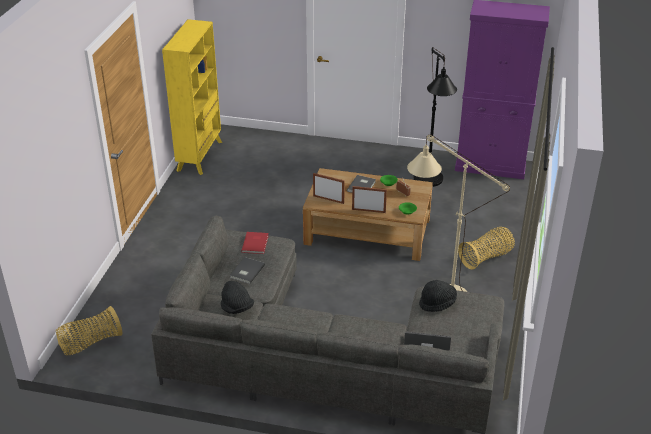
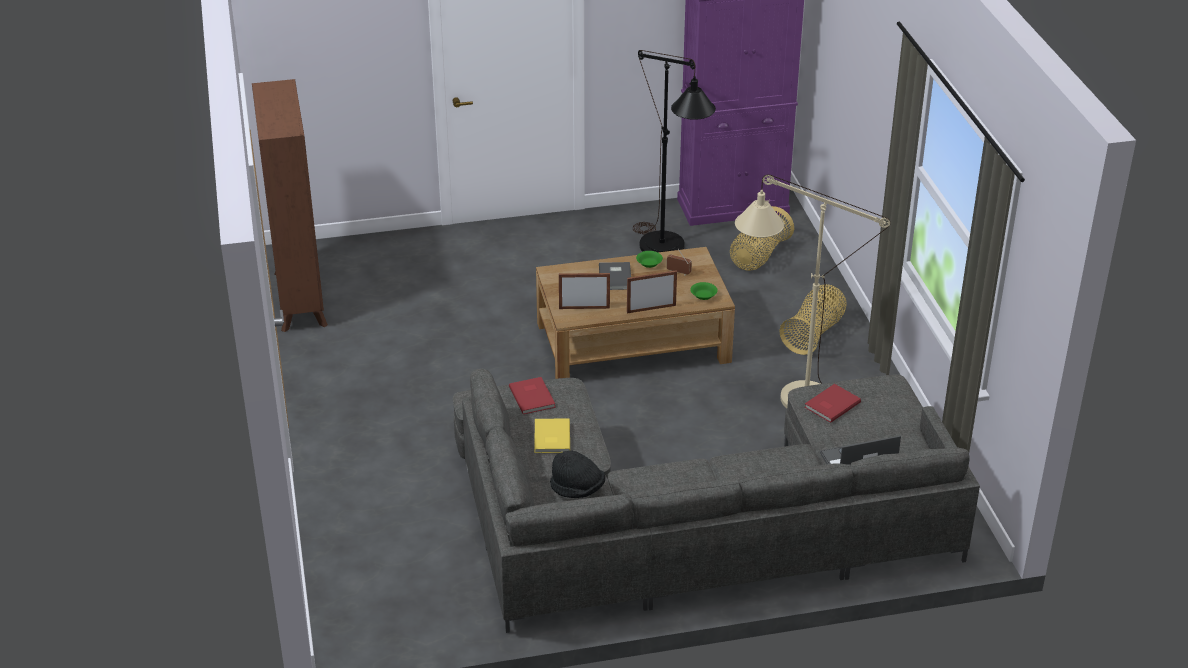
camera: 25 degrees left, 0 degrees up
basket [56,306,122,355] -> basket moved to [730,206,794,271]
yellow bookcase [162,19,222,175] -> brown bookcase [252,79,328,332]
grey book [230,257,265,284] -> yellow book [534,418,570,453]
black hat [419,280,457,312] -> red book [804,384,861,423]

